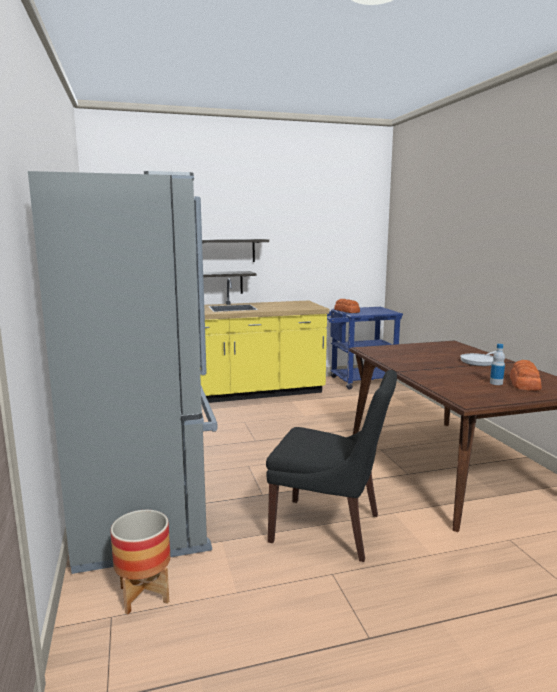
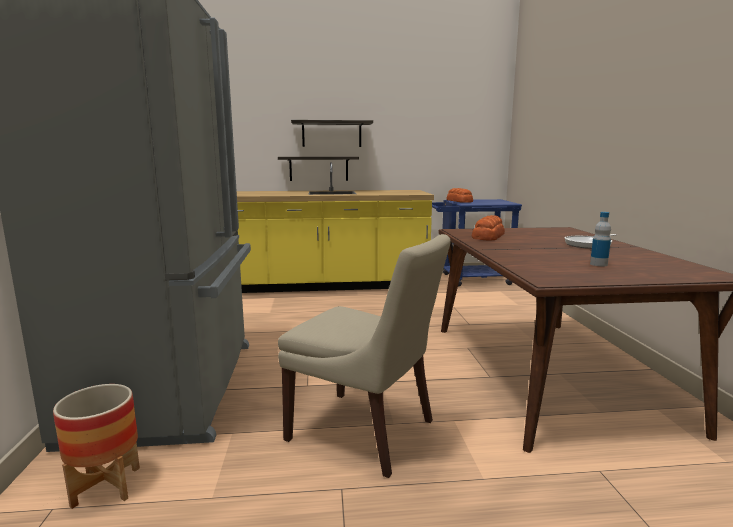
camera: 10 degrees right, 0 degrees up
black chair [266,370,397,562] -> beige chair [278,234,451,478]
bread [510,360,542,391] -> bread moved to [472,215,505,241]

